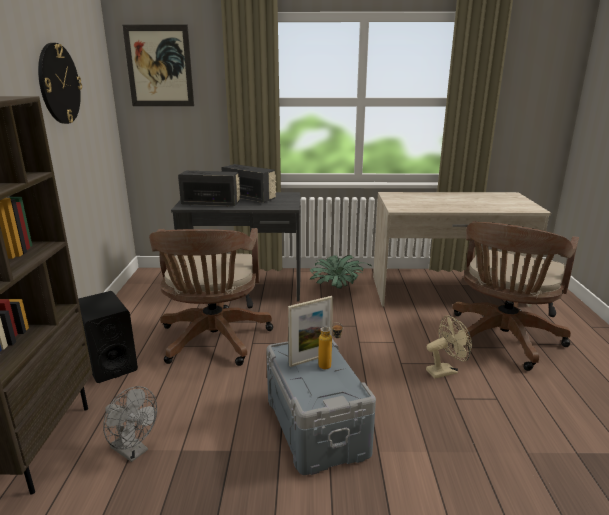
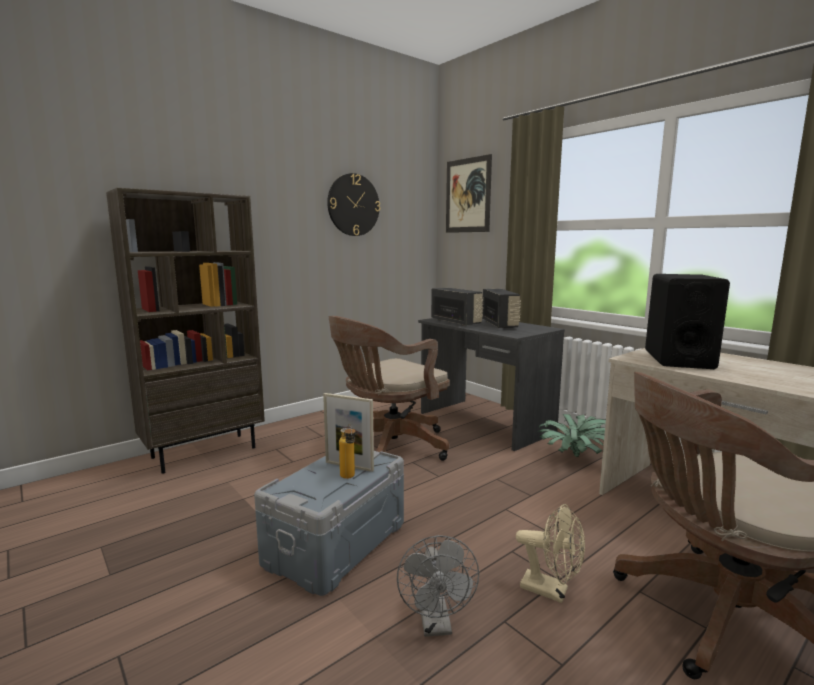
camera: 50 degrees right, 10 degrees down
black speaker [78,291,138,383] -> black speaker moved to [645,274,730,369]
grey fan [103,386,157,462] -> grey fan moved to [397,535,479,637]

